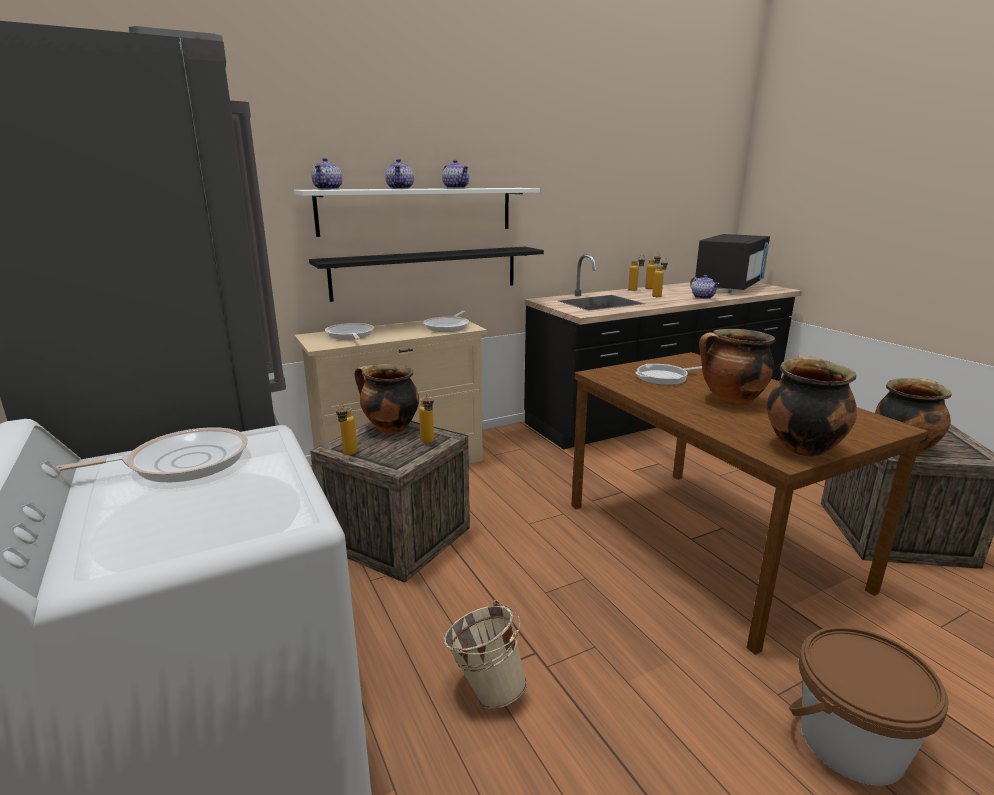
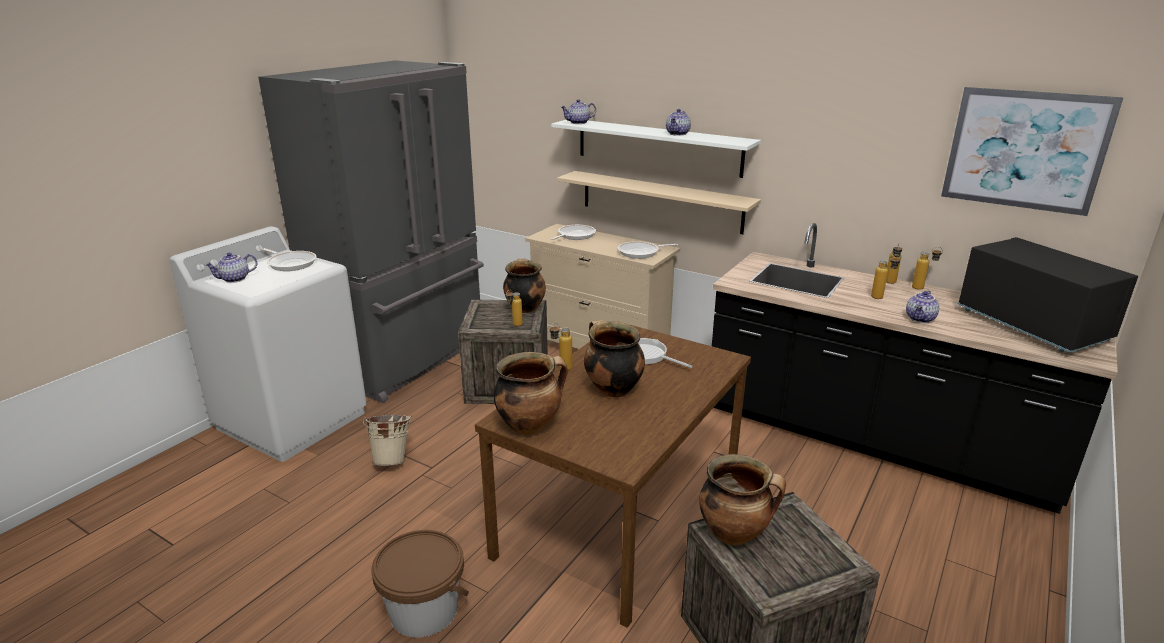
camera: 60 degrees right, 5 degrees up
black shelf [309,247,544,302] -> beige shelf [557,171,761,234]
bottle [336,403,357,455] -> bottle moved to [549,323,572,370]
teapot [385,159,414,189] -> teapot moved to [205,253,257,283]
black microwave [695,234,770,293] -> black microwave turned 120 degrees counterclockwise [958,237,1138,353]
none -> picture [941,87,1123,216]

